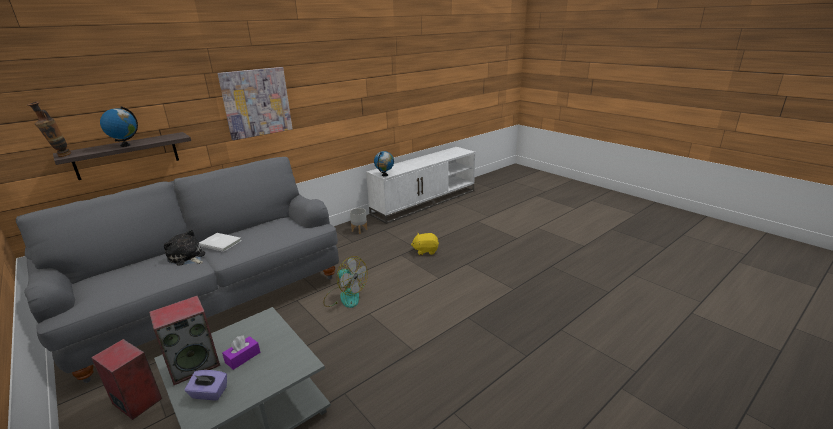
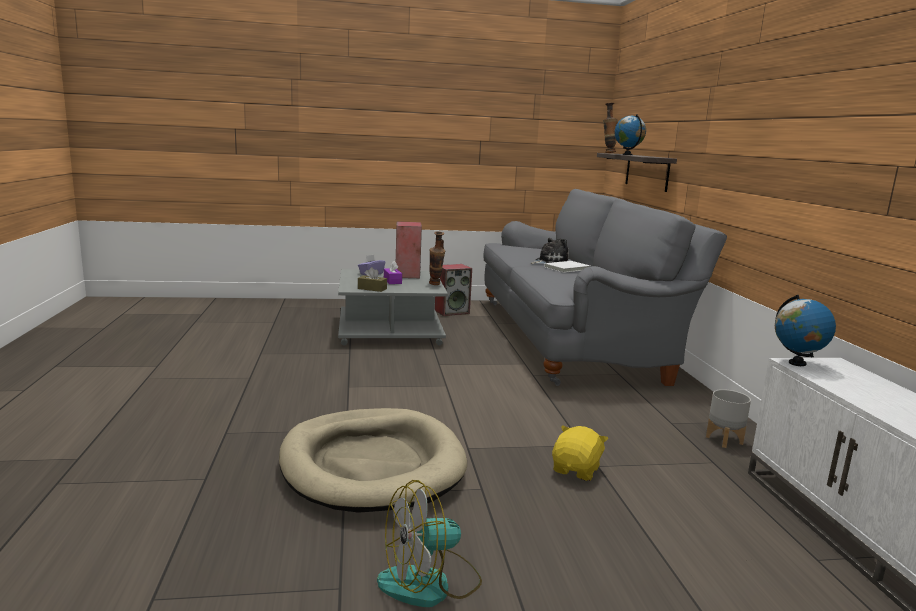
camera: 120 degrees right, 10 degrees down
picture [217,67,293,140] -> none
fan [323,256,368,308] -> fan moved to [377,480,482,607]
none -> beige dog bed [279,408,467,513]
none -> brown tissue box [358,267,387,292]
none -> vase [429,231,445,285]

